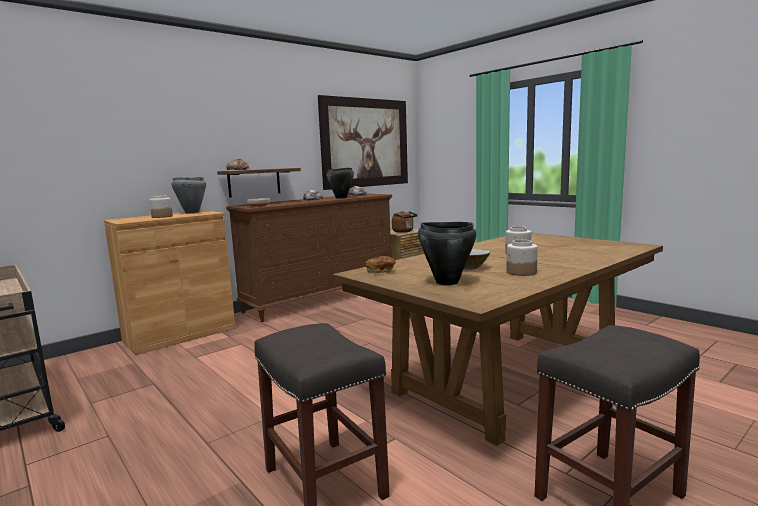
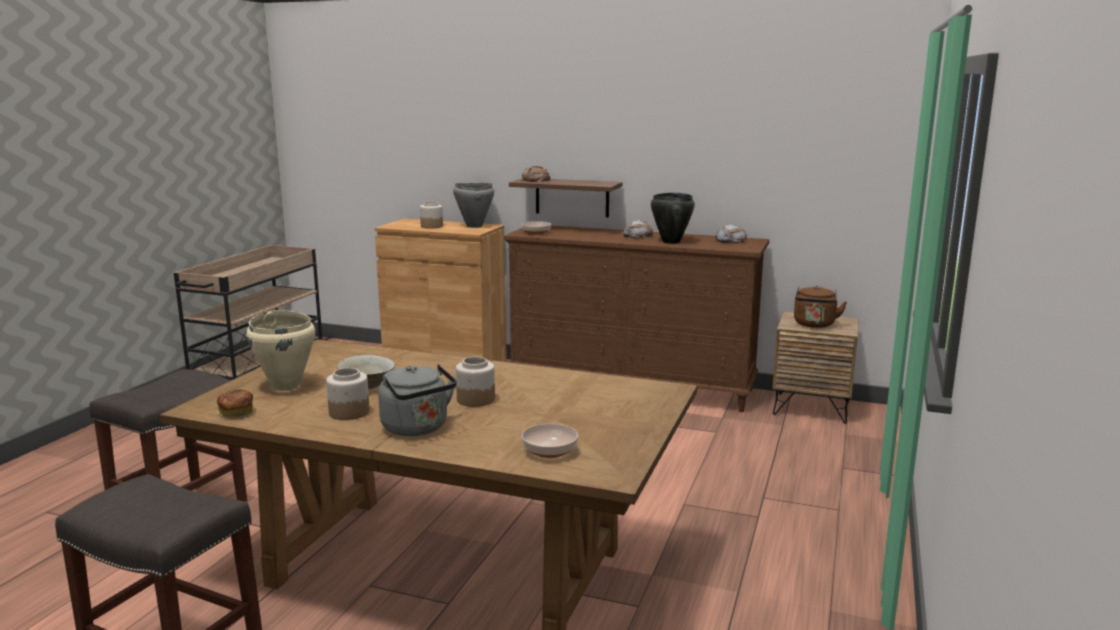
camera: 60 degrees right, 5 degrees up
picture [318,95,408,190] -> none
bread [365,256,396,274] -> bread moved to [217,389,253,417]
black cooking pot [418,222,476,285] -> beige cooking pot [246,310,315,391]
none -> grey kettle [378,364,457,436]
none -> bowl [522,424,578,458]

